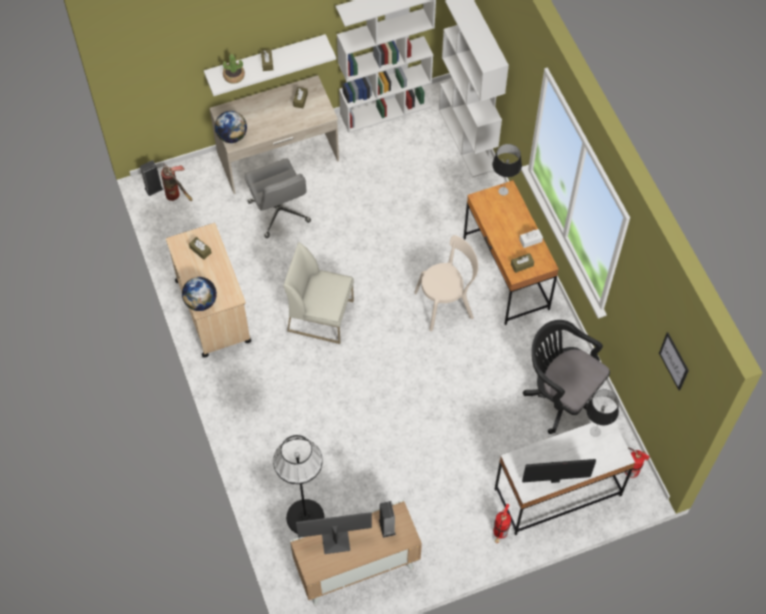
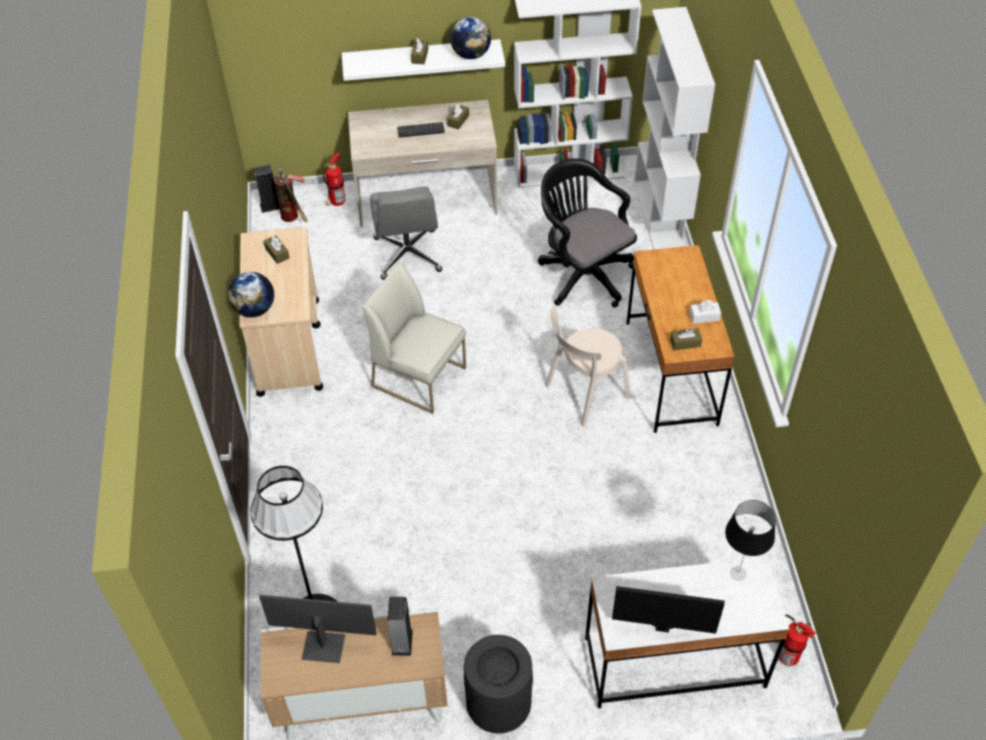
camera: 15 degrees right, 10 degrees down
globe [215,111,247,143] -> globe moved to [450,17,491,59]
potted plant [223,54,245,84] -> none
beige chair [414,235,478,331] -> beige chair turned 150 degrees clockwise [545,306,631,427]
table lamp [492,144,522,196] -> none
fire extinguisher [493,504,511,543] -> fire extinguisher moved to [323,153,346,206]
black office chair [523,320,610,434] -> black office chair moved to [538,158,637,308]
picture [659,332,689,391] -> none
none -> keyboard [397,122,445,138]
none -> black trash can [464,635,533,734]

